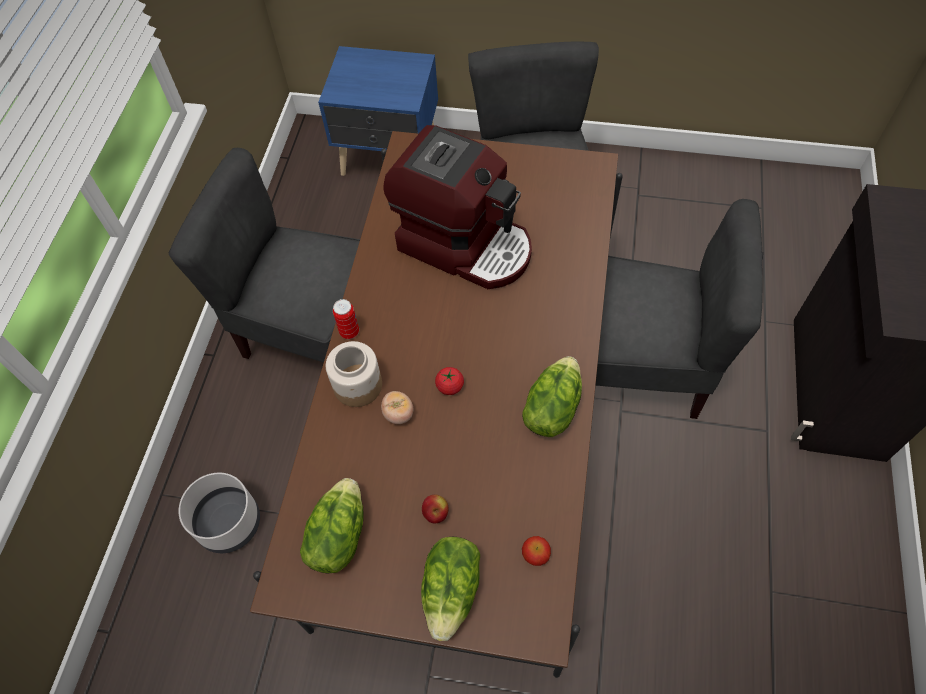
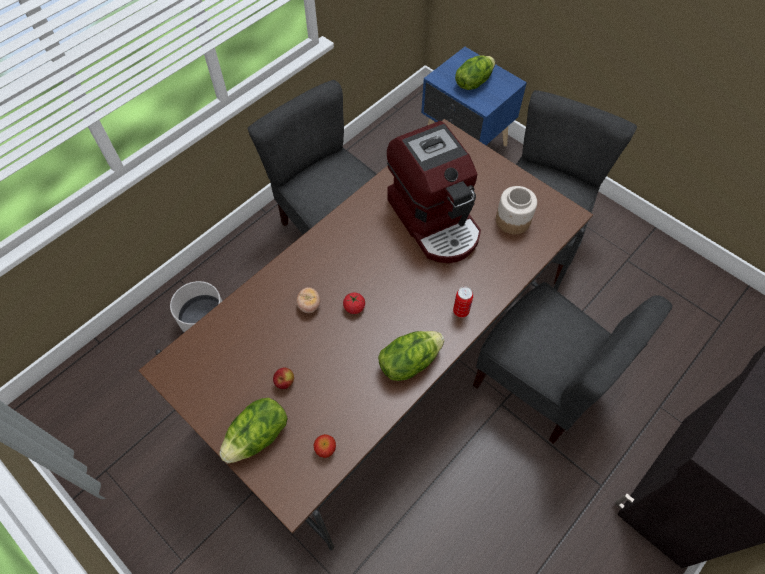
camera: 30 degrees right, 0 degrees up
lettuce [300,478,364,573] -> lettuce moved to [455,56,495,90]
jar [326,341,382,407] -> jar moved to [496,186,537,234]
can [333,299,359,339] -> can moved to [453,287,473,318]

